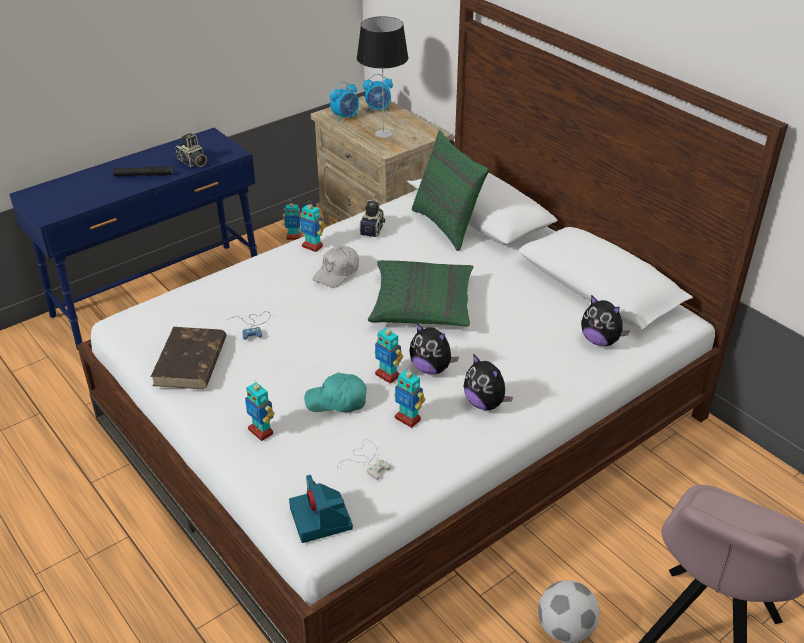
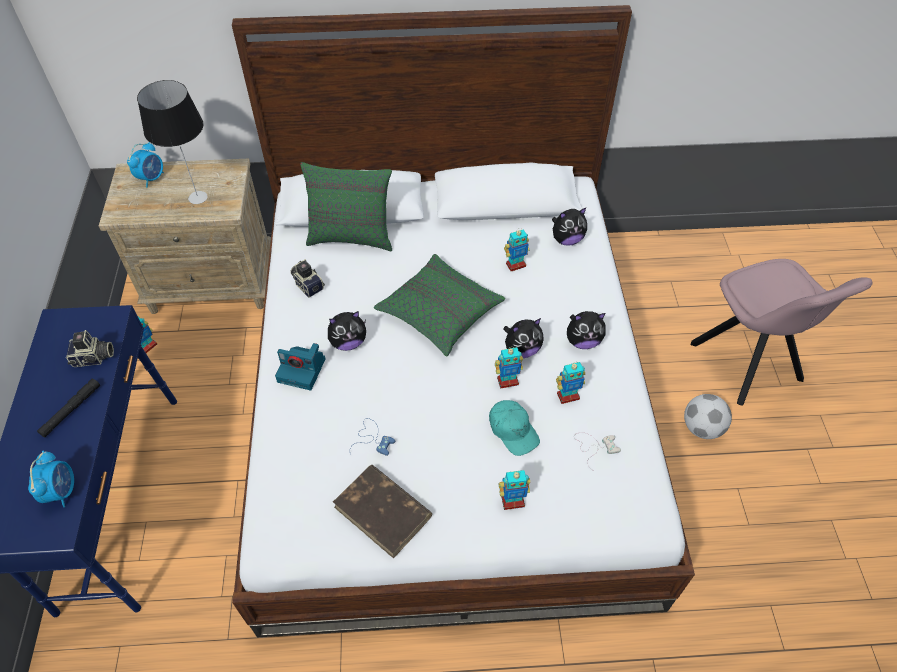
camera: 55 degrees left, 15 degrees up
camera [289,475,353,543] -> camera moved to [275,343,326,390]
toy robot [300,204,325,252] -> toy robot moved to [504,228,529,271]
turquoise cap [304,373,367,412] -> turquoise cap turned 75 degrees counterclockwise [489,400,540,456]
white cap [313,246,359,288] -> plush toy [328,311,366,351]
alarm clock [330,81,359,122] -> alarm clock moved to [28,451,74,507]

